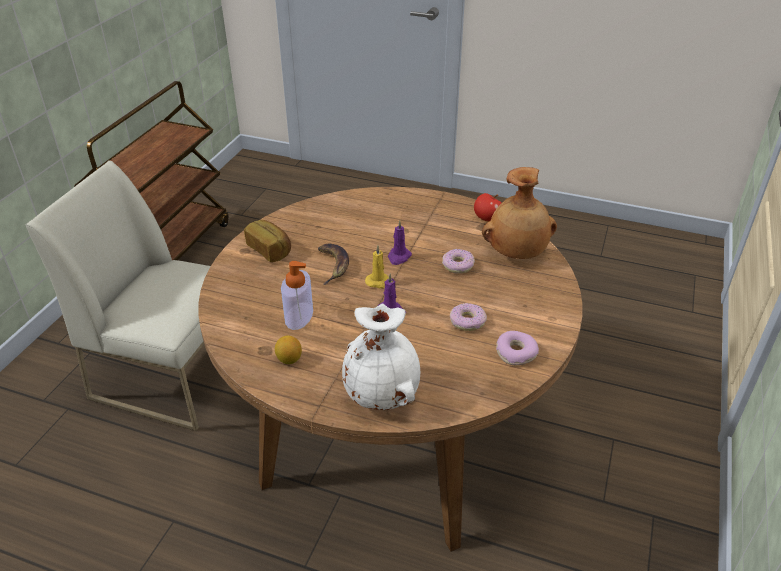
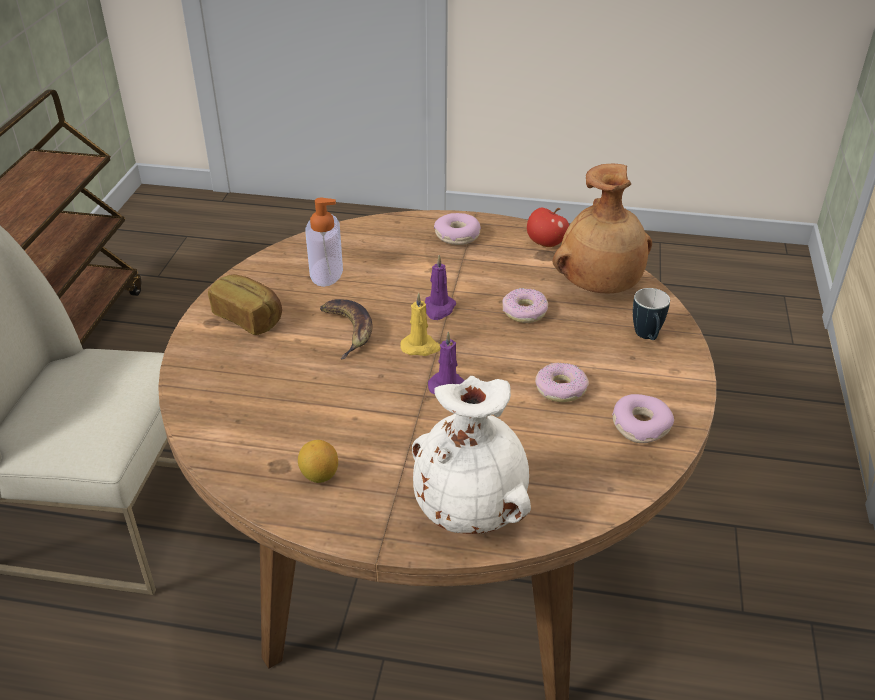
camera: 10 degrees left, 0 degrees up
soap dispenser [281,261,313,330] -> soap dispenser moved to [306,198,343,287]
none -> donut [434,213,481,245]
none -> mug [633,288,670,340]

